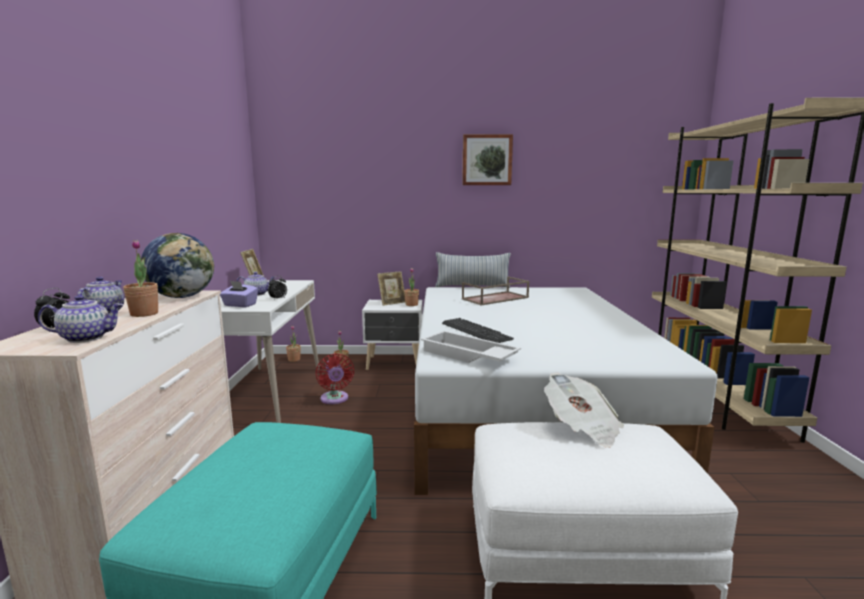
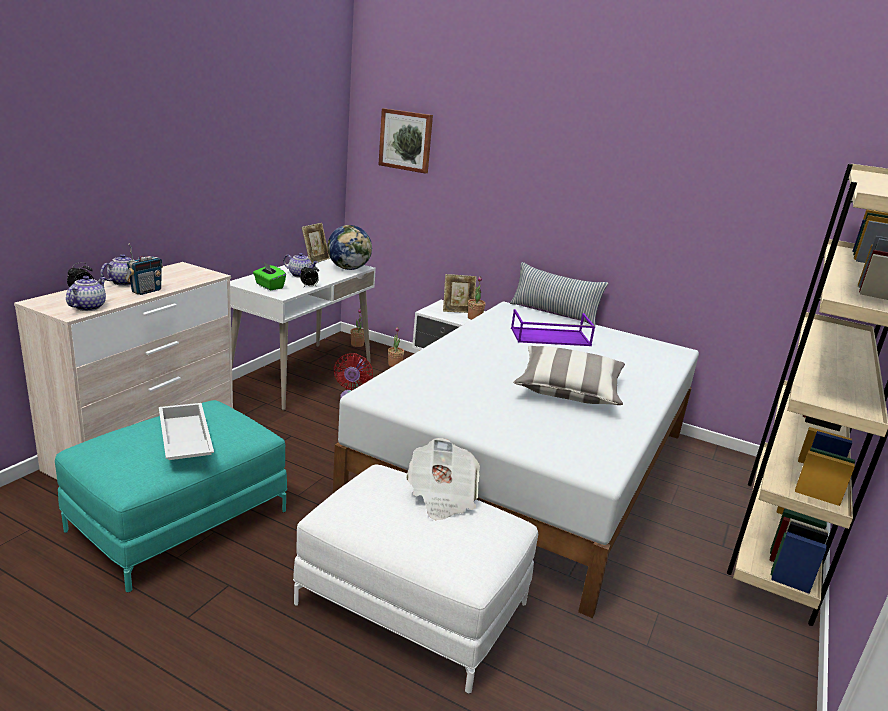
camera: 25 degrees right, 10 degrees up
teapot [38,295,123,343] -> teapot turned 90 degrees counterclockwise [66,276,106,311]
potted plant [123,240,158,317] -> radio [125,243,163,295]
globe [141,233,214,298] -> globe moved to [327,225,372,270]
purple tissue box [220,281,258,307] -> green tissue box [253,262,286,290]
white tray [421,331,521,363] -> white tray moved to [159,403,214,460]
keyboard [442,318,514,343] -> none
picture [462,134,513,185] -> picture moved to [378,108,433,174]
brown tray [462,277,530,306] -> purple tray [511,309,595,346]
none -> pillow [513,346,625,405]

